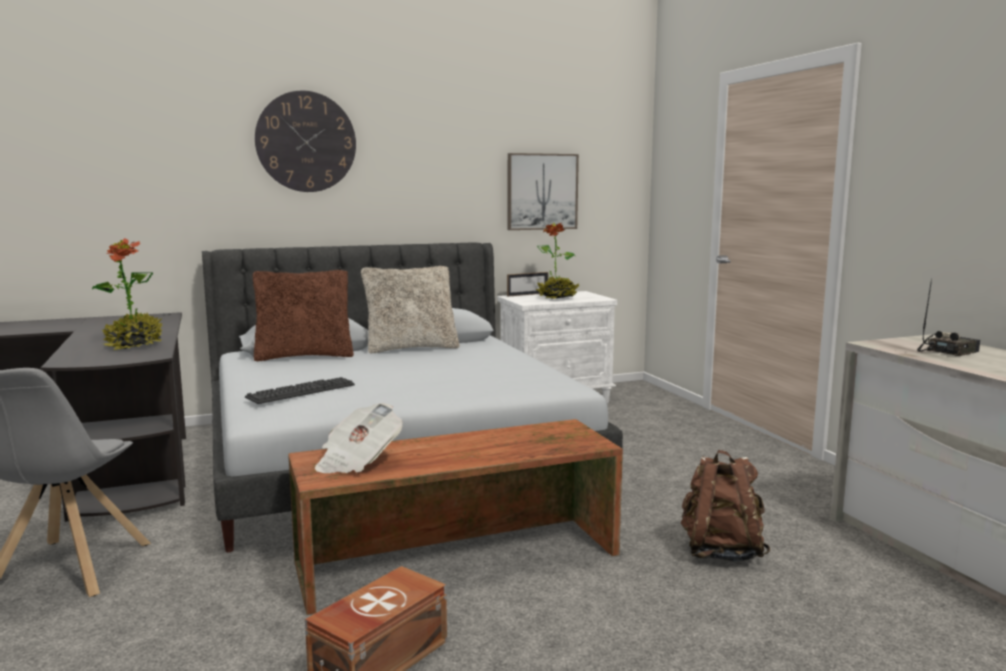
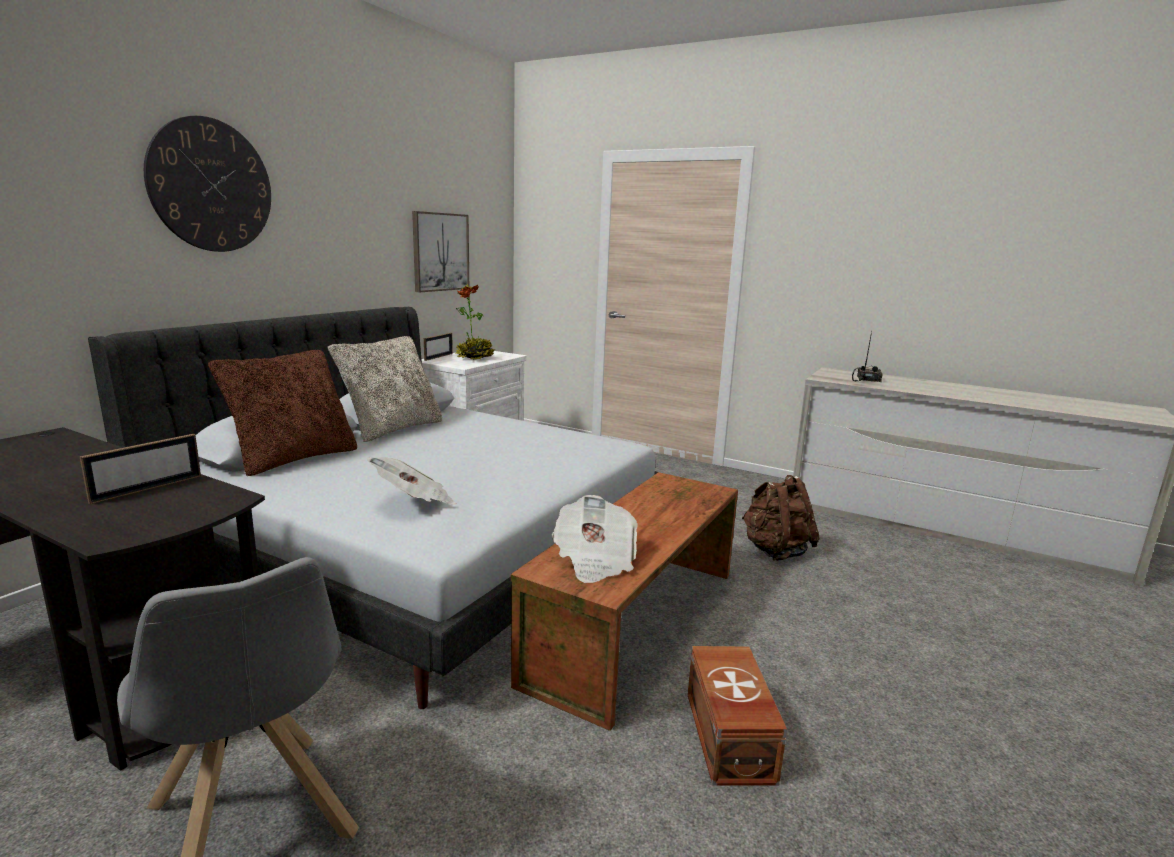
camera: 40 degrees left, 5 degrees up
potted plant [92,238,164,350] -> picture frame [80,434,201,504]
keyboard [245,377,355,404] -> newspaper [367,457,456,504]

